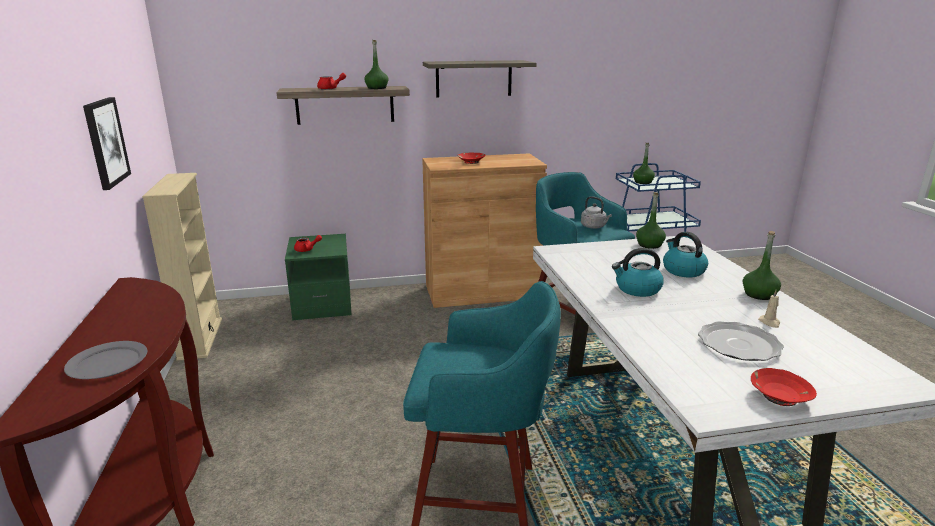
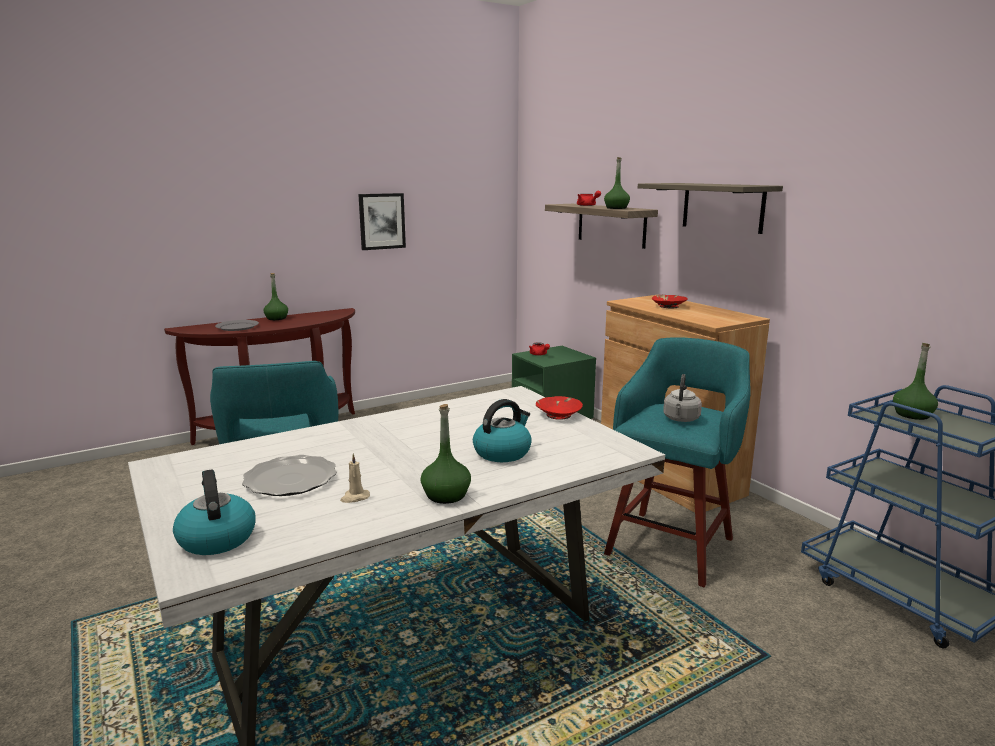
camera: 70 degrees right, 5 degrees down
beige bookcase [142,173,222,361] -> none
kettle [612,248,664,297] -> kettle moved to [173,469,256,555]
green bottle [636,192,666,249] -> green bottle moved to [263,273,288,320]
red bowl [751,368,817,406] -> red bowl moved to [536,396,583,420]

